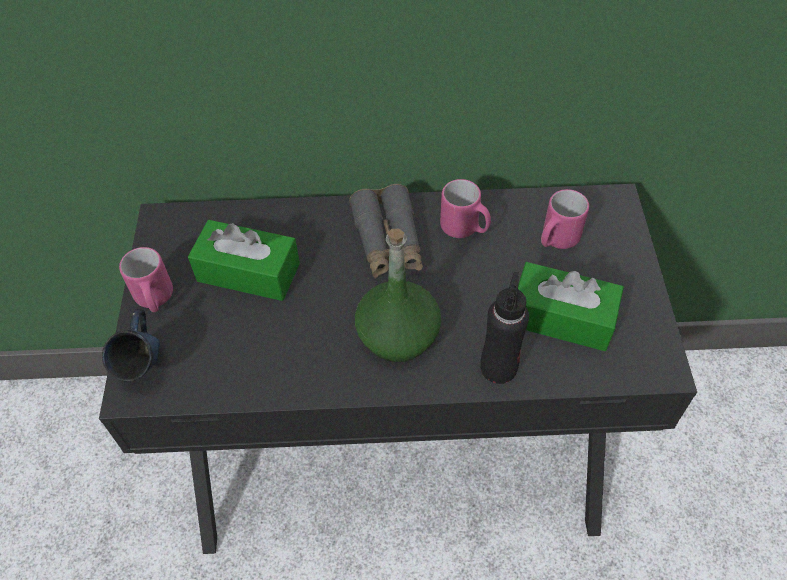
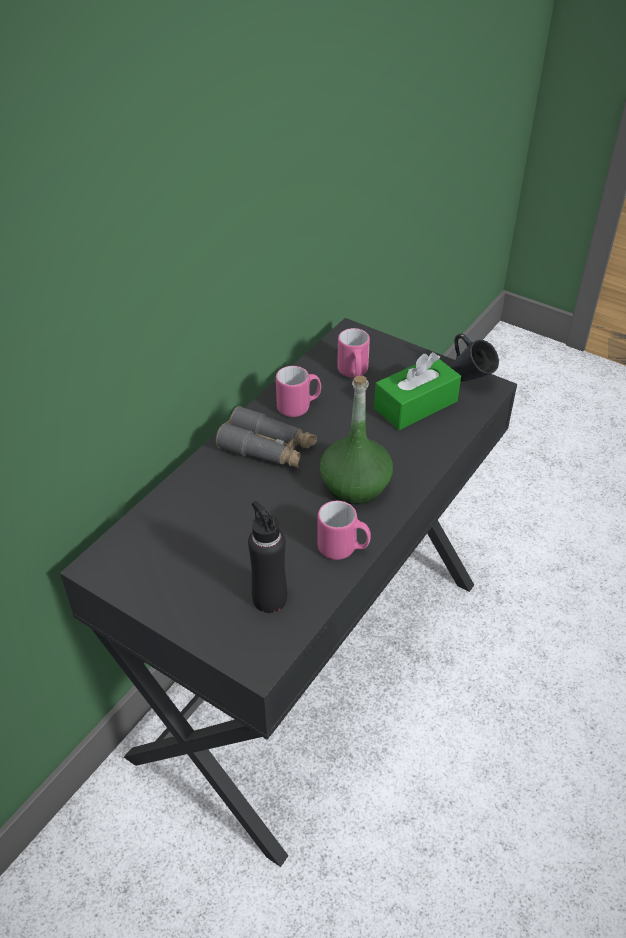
camera: 55 degrees left, 10 degrees down
blue mug [102,309,160,381] -> blue mug moved to [451,334,499,382]
pink mug [119,247,173,312] -> pink mug moved to [317,501,371,560]
green tissue box [188,220,300,301] -> none
black bottle [480,272,529,384] -> black bottle moved to [248,501,287,613]

